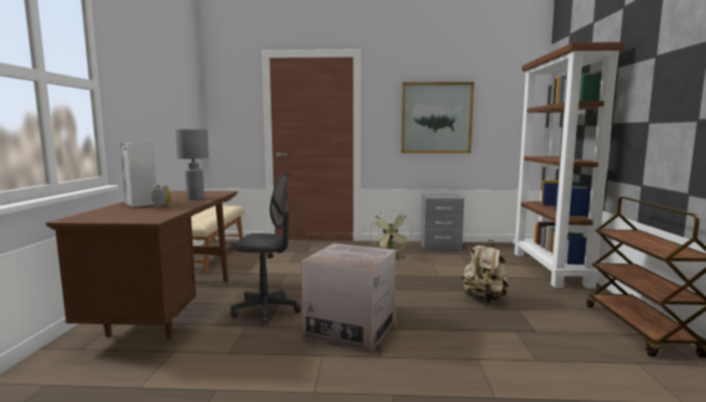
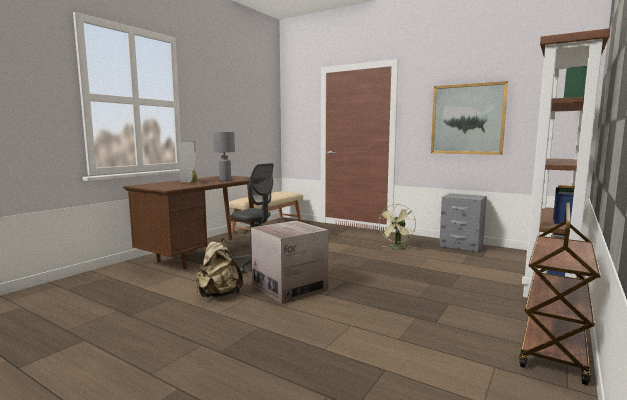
camera: 30 degrees right, 0 degrees up
beige backpack [462,240,509,303] -> beige backpack moved to [196,238,243,298]

